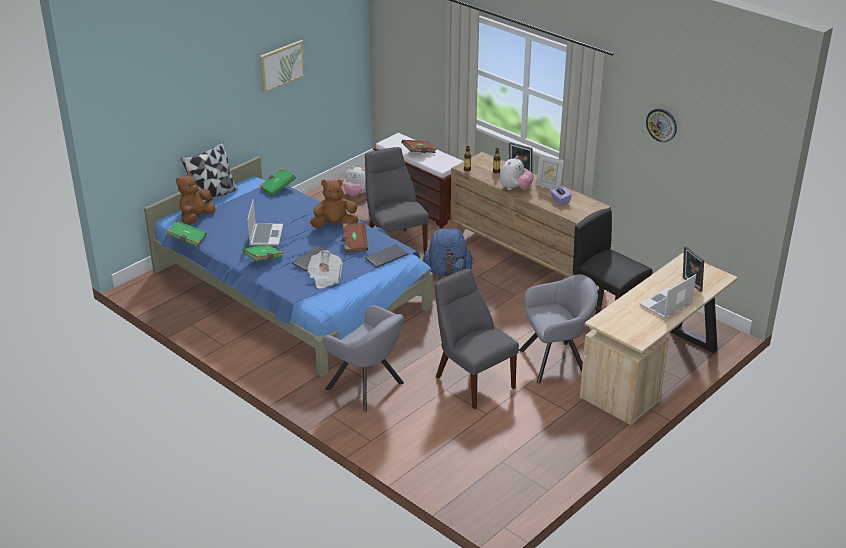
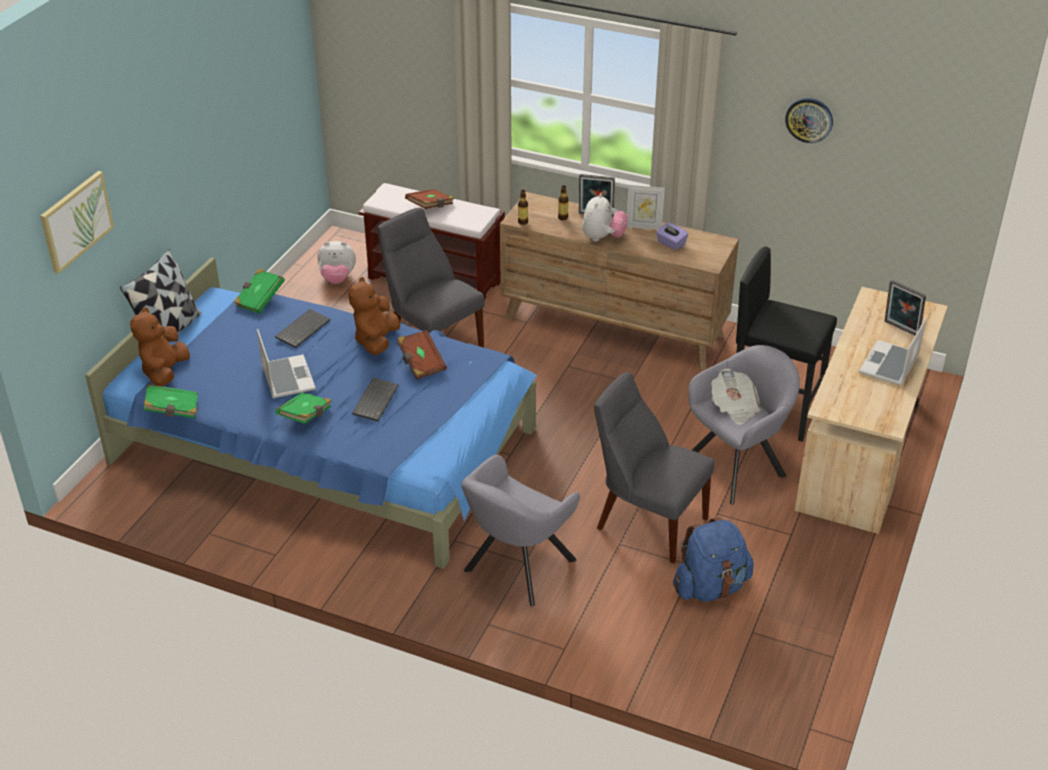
camera: 20 degrees left, 5 degrees up
picture [260,40,305,93] -> picture moved to [40,171,114,274]
newspaper [307,250,343,289] -> newspaper moved to [711,369,761,425]
brown plush toy [310,179,358,228] -> brown plush toy turned 45 degrees counterclockwise [348,277,400,355]
grey armchair [323,305,404,412] -> grey armchair turned 105 degrees clockwise [461,455,580,607]
keyboard [365,244,408,268] -> keyboard moved to [275,309,330,348]
blue backpack [423,229,474,276] -> blue backpack moved to [673,517,754,602]

